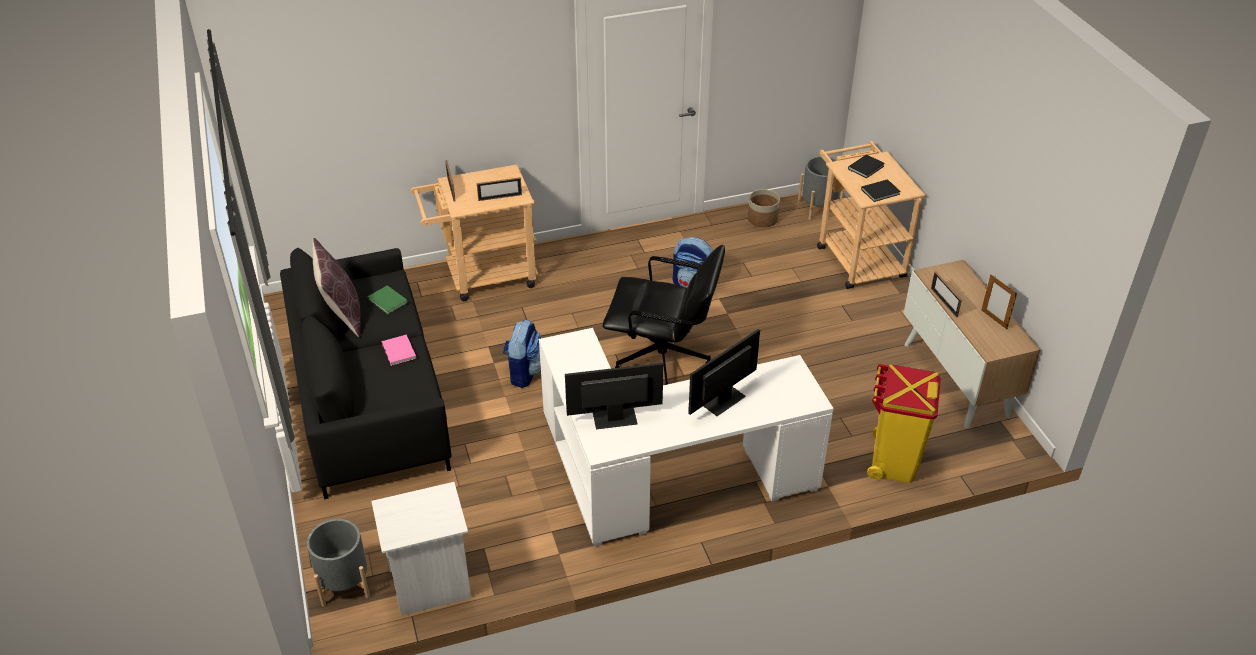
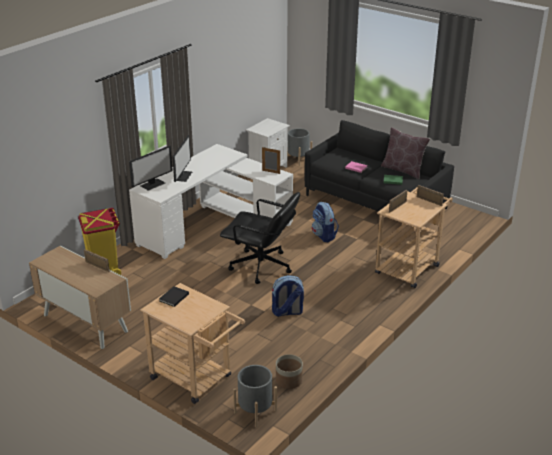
camera: 145 degrees right, 10 degrees down
monitor [565,363,664,429] -> monitor moved to [129,146,173,191]
black office chair [603,245,725,385] -> black office chair turned 135 degrees counterclockwise [220,192,300,284]
black book [848,154,885,178] -> none
picture frame [981,274,1017,329] -> picture frame moved to [262,147,280,174]

